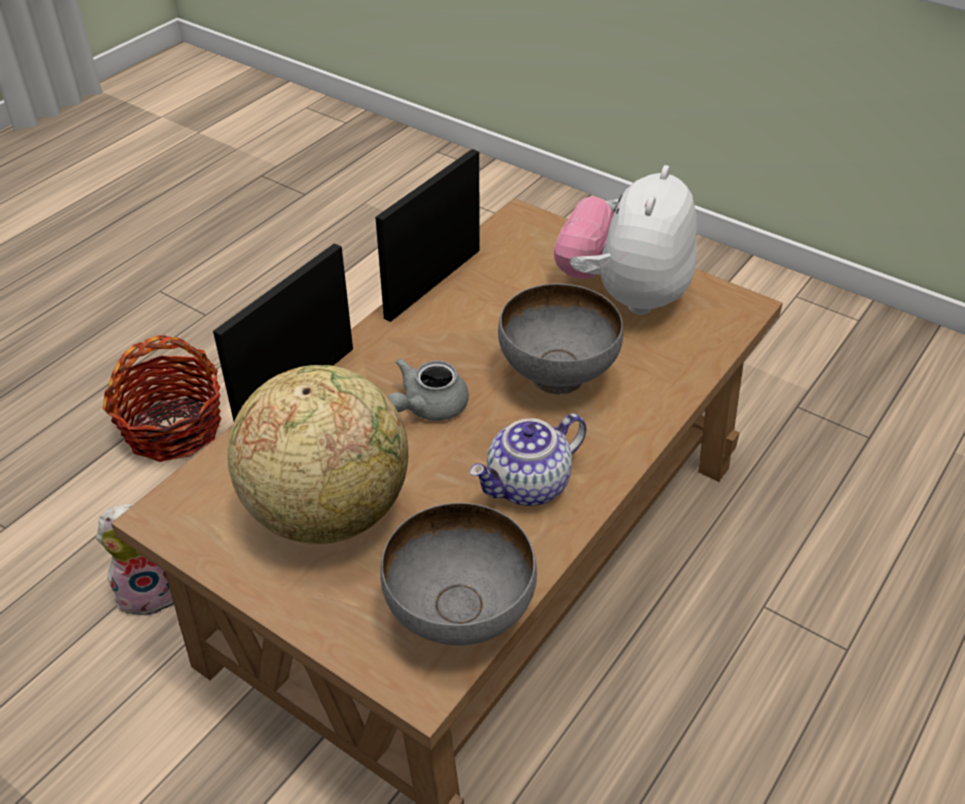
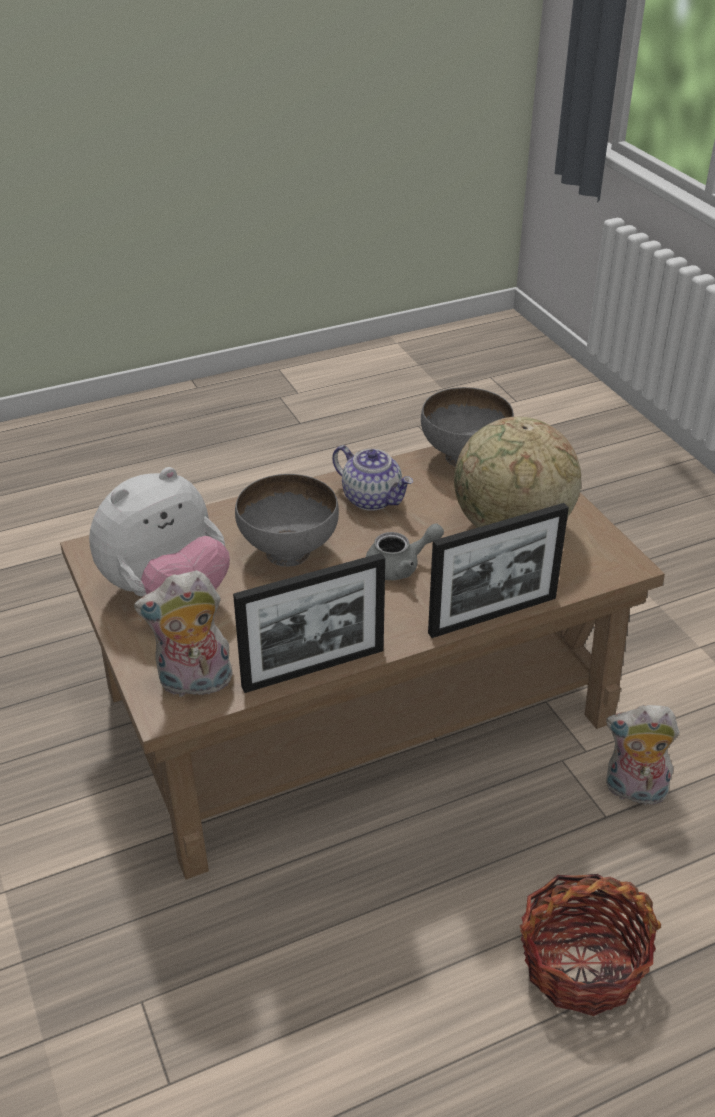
camera: 150 degrees left, 5 degrees down
teapot [469,413,587,506] -> teapot turned 45 degrees clockwise [332,445,413,511]
none -> plush toy [134,570,235,697]

